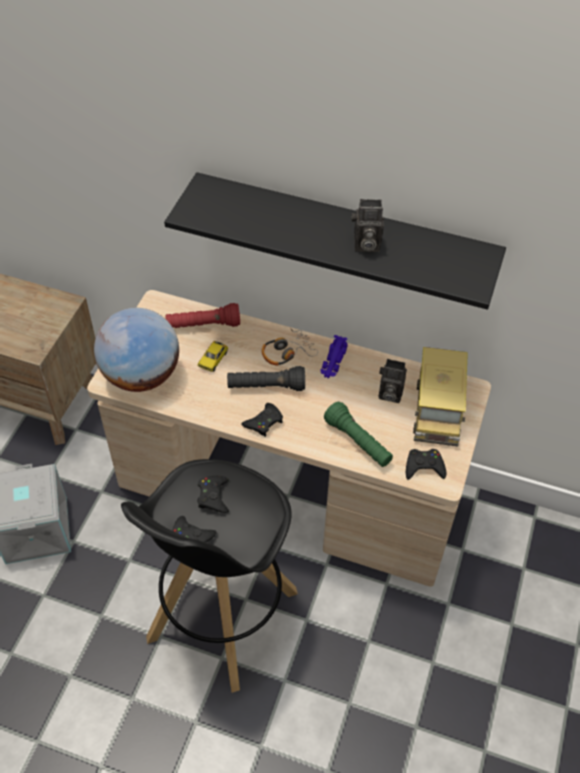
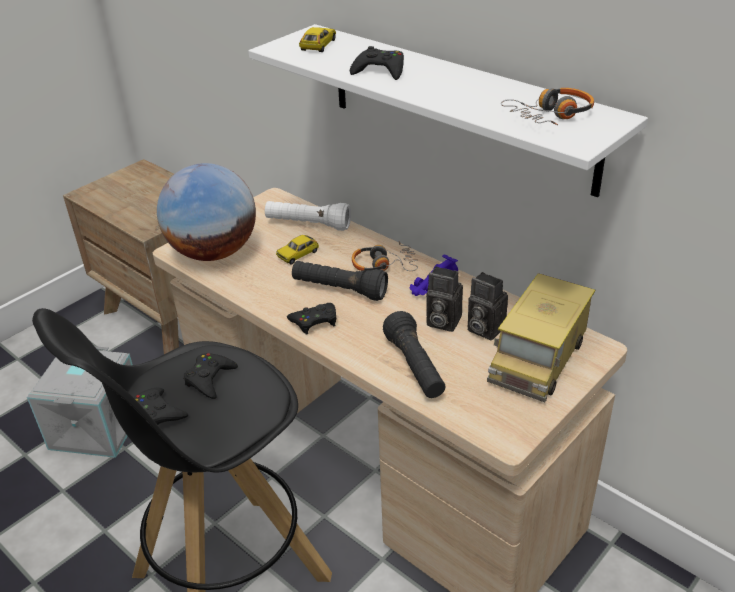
camera: 25 degrees right, 15 degrees down
black shelf [164,172,506,310] -> white shelf [248,24,648,198]
red flashlight [165,303,240,328] -> white flashlight [265,201,351,231]
green flashlight [324,402,393,467] -> black flashlight [383,311,446,398]
camera [351,199,384,252] -> camera moved to [426,266,463,332]
black game controller [406,449,446,480] -> black game controller moved to [350,46,404,80]
none -> toy car [299,27,336,52]
none -> headphones [501,88,594,125]

